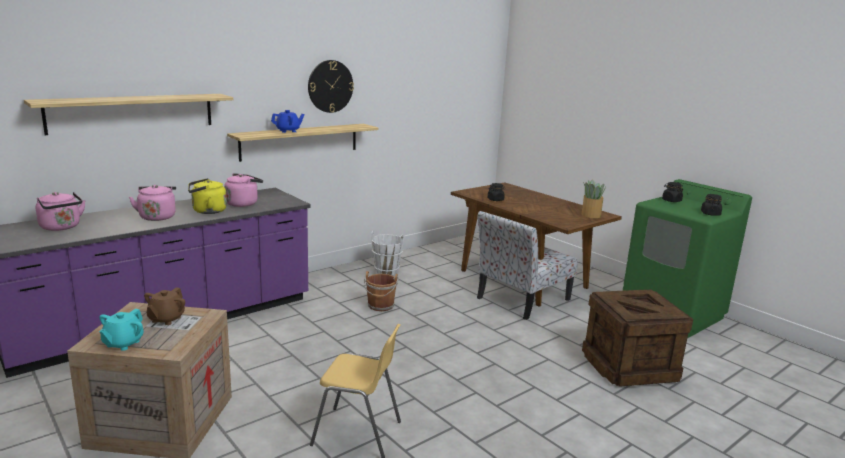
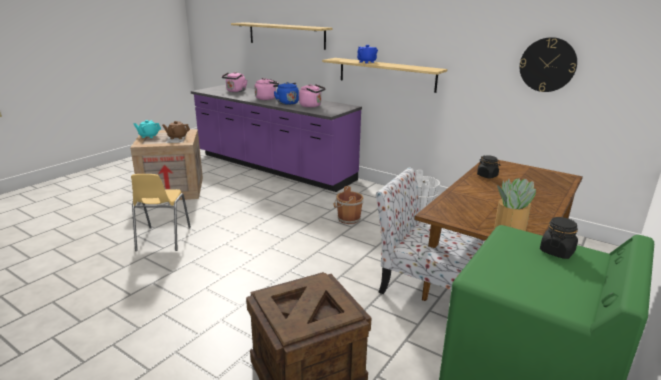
camera: 75 degrees right, 5 degrees up
yellow kettle [188,178,227,214] -> blue kettle [273,82,299,105]
wall clock [308,60,354,113] -> wall clock moved to [520,37,577,92]
black jar [701,194,722,216] -> none

